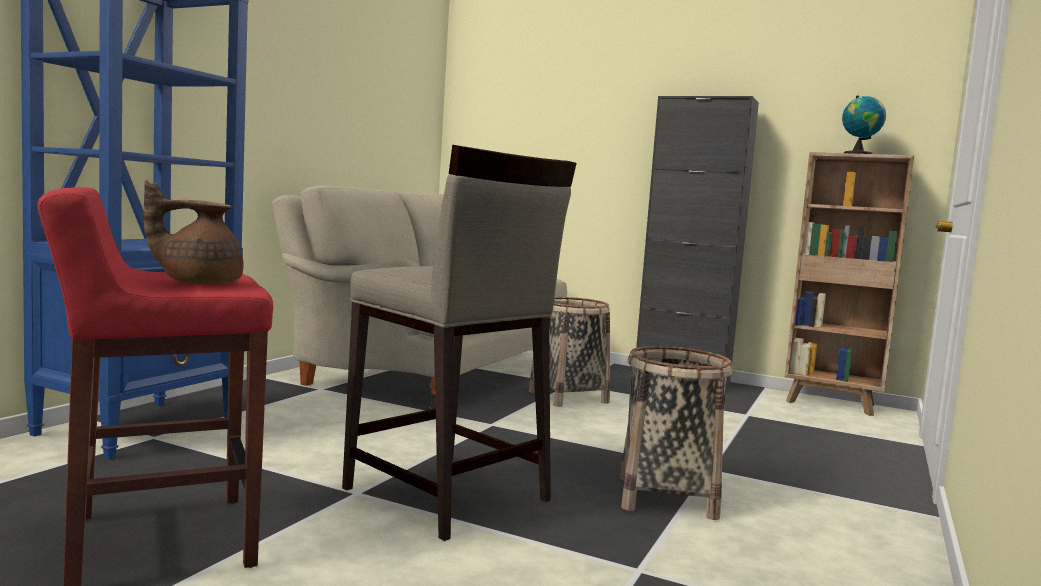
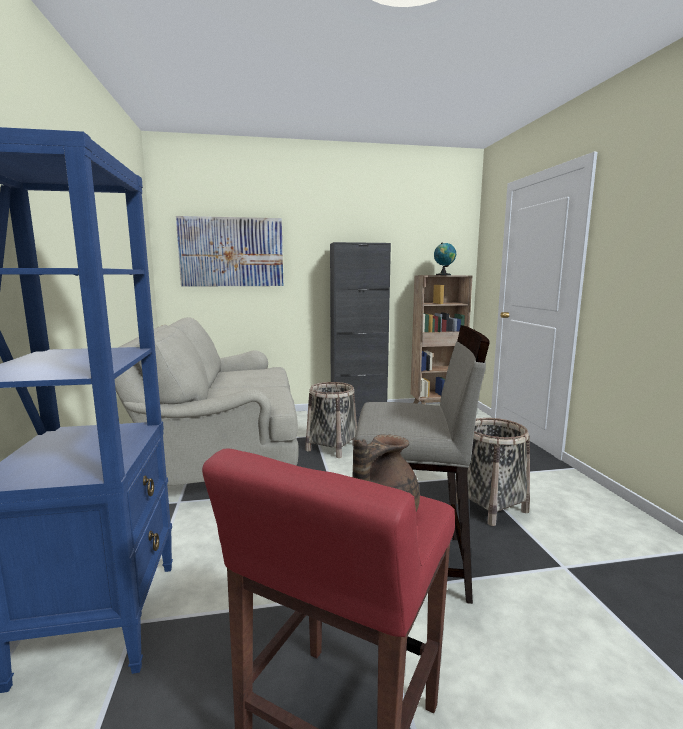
camera: 35 degrees left, 5 degrees up
none -> picture [176,216,283,287]

